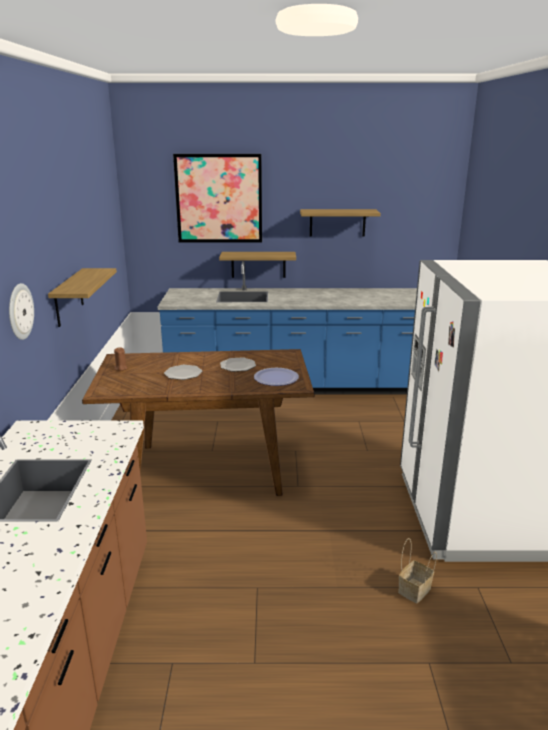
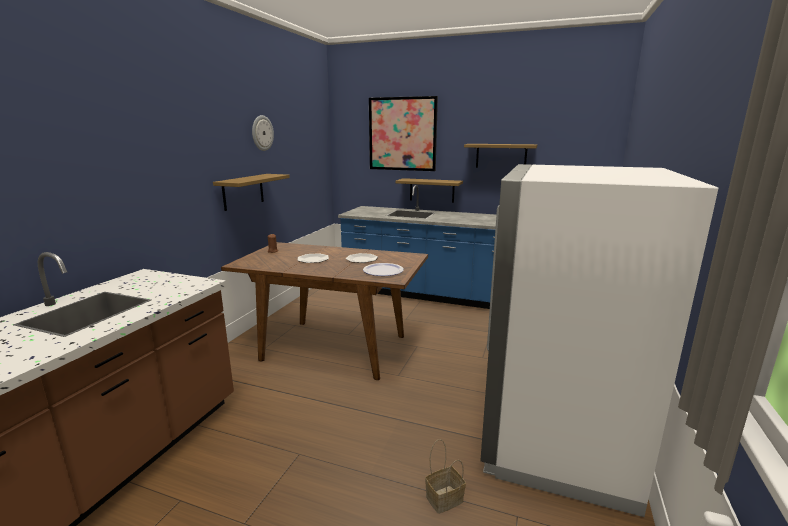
camera: 20 degrees right, 5 degrees down
wall clock [9,283,34,340] -> wall clock moved to [252,115,274,151]

